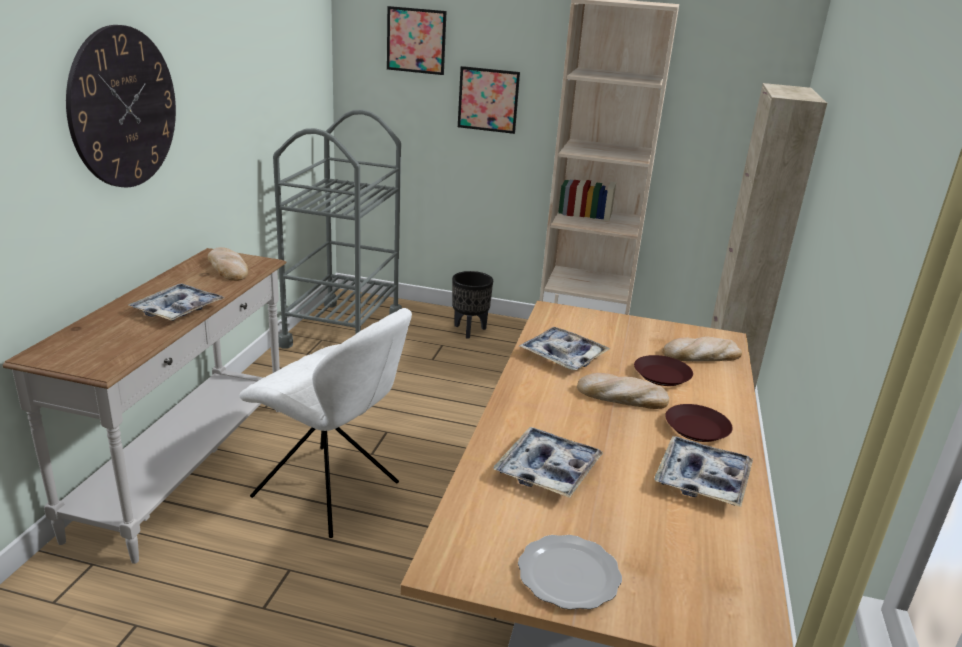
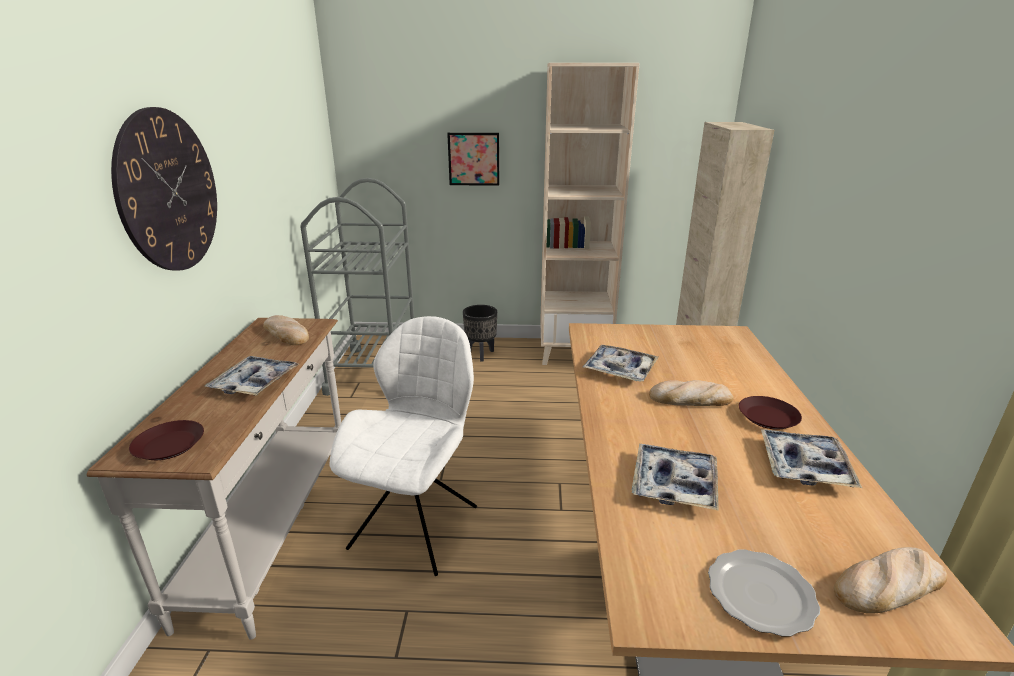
camera: 10 degrees left, 0 degrees up
white chair [239,308,412,538] -> white chair turned 90 degrees counterclockwise [329,316,477,576]
picture [387,6,447,75] -> none
brown plate [634,355,693,386] -> brown plate moved to [129,420,204,460]
bread [662,337,742,362] -> bread moved to [833,547,948,614]

